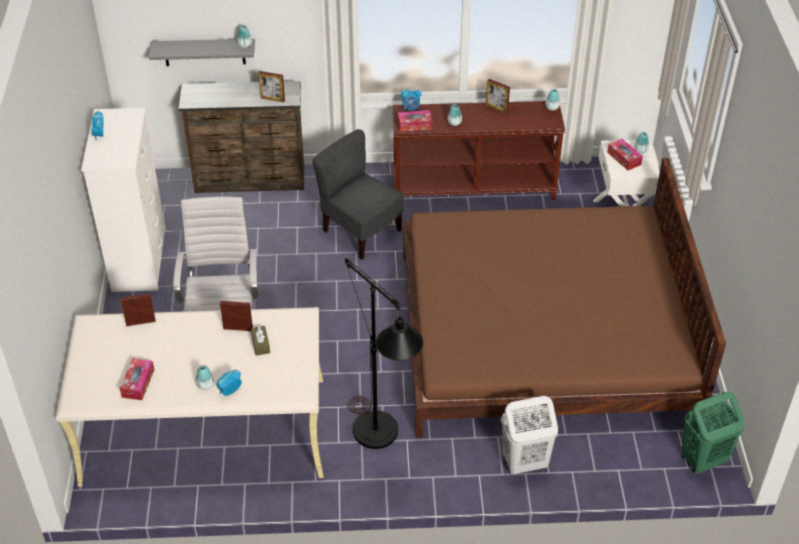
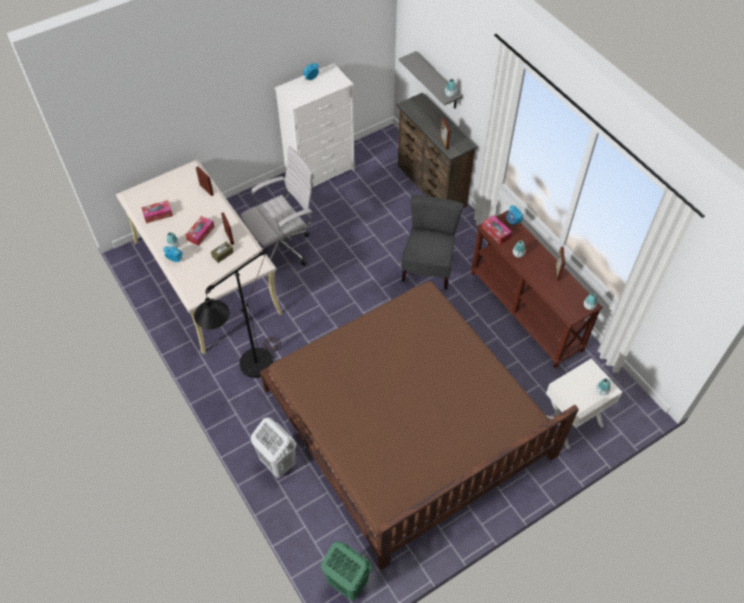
camera: 60 degrees right, 10 degrees up
tissue box [607,139,643,170] -> tissue box moved to [185,216,215,246]

